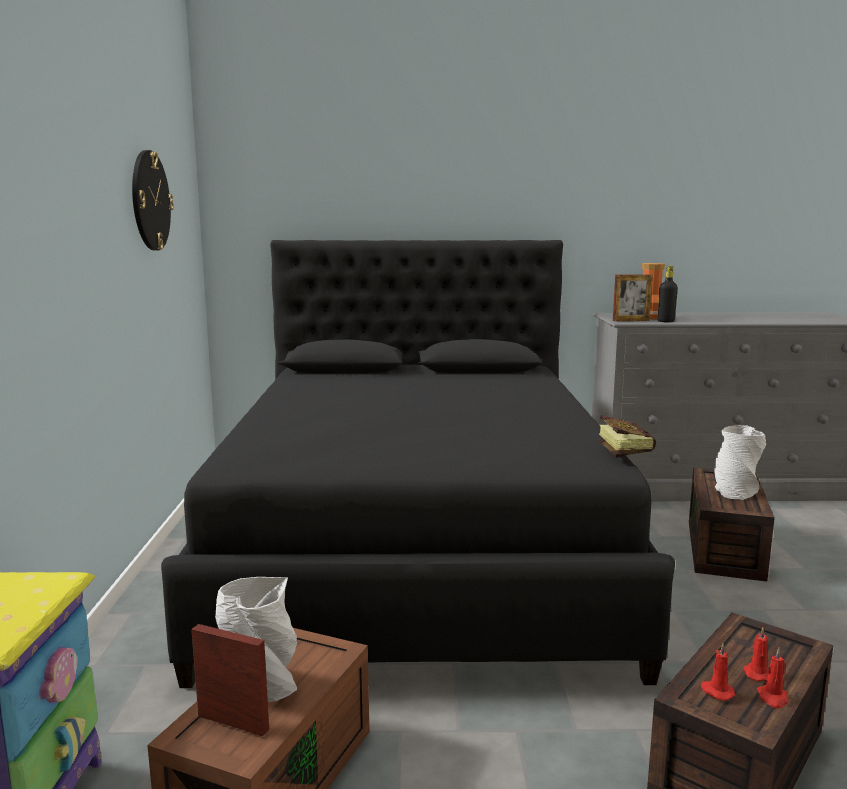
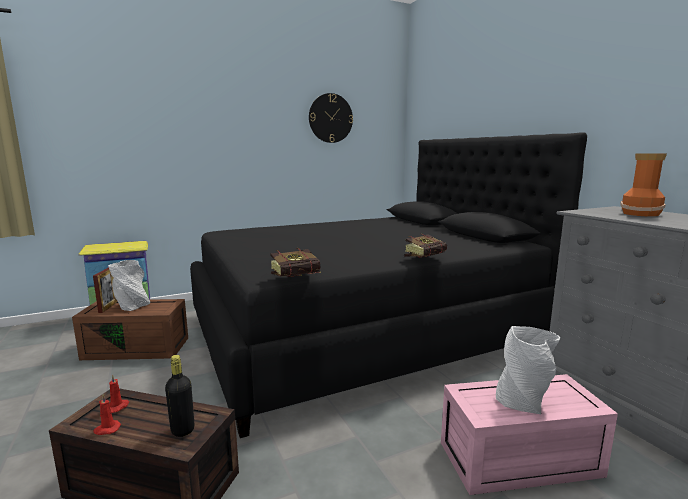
camera: 65 degrees right, 0 degrees up
picture frame [613,274,653,321] -> none
black bottle [658,266,678,322] -> black bottle moved to [165,355,195,437]
brown storage box [689,468,775,582] -> pink storage box [441,374,618,495]
red candle [743,627,769,681] -> none
none -> book [405,234,447,258]

